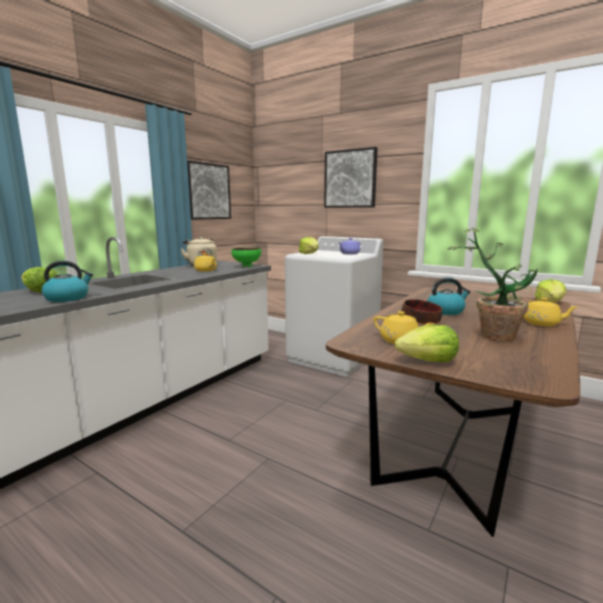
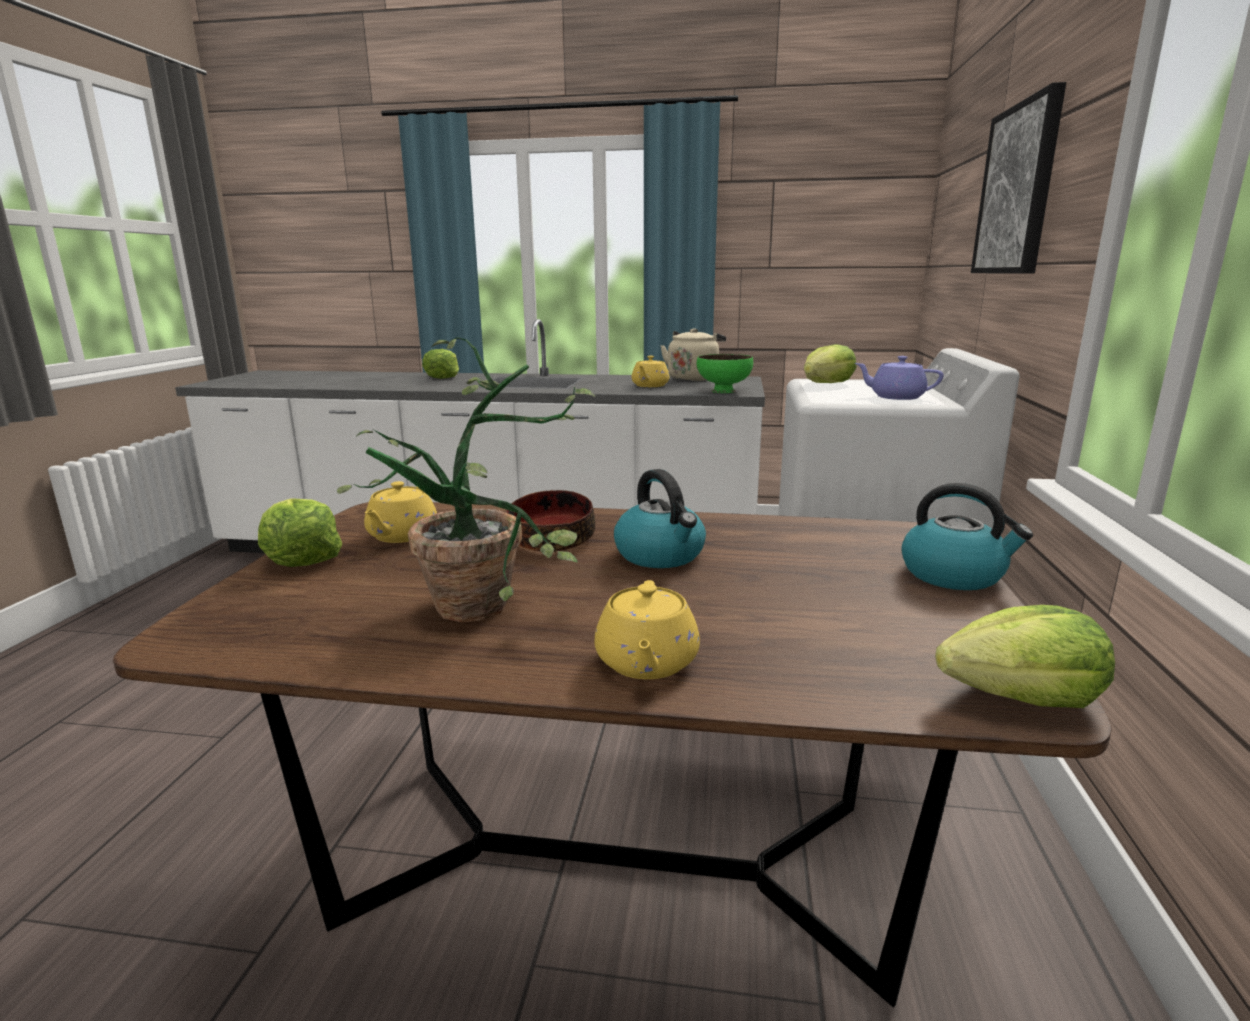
camera: 65 degrees right, 5 degrees up
kettle [42,261,93,302] -> kettle moved to [901,483,1033,590]
picture [187,160,231,220] -> none

